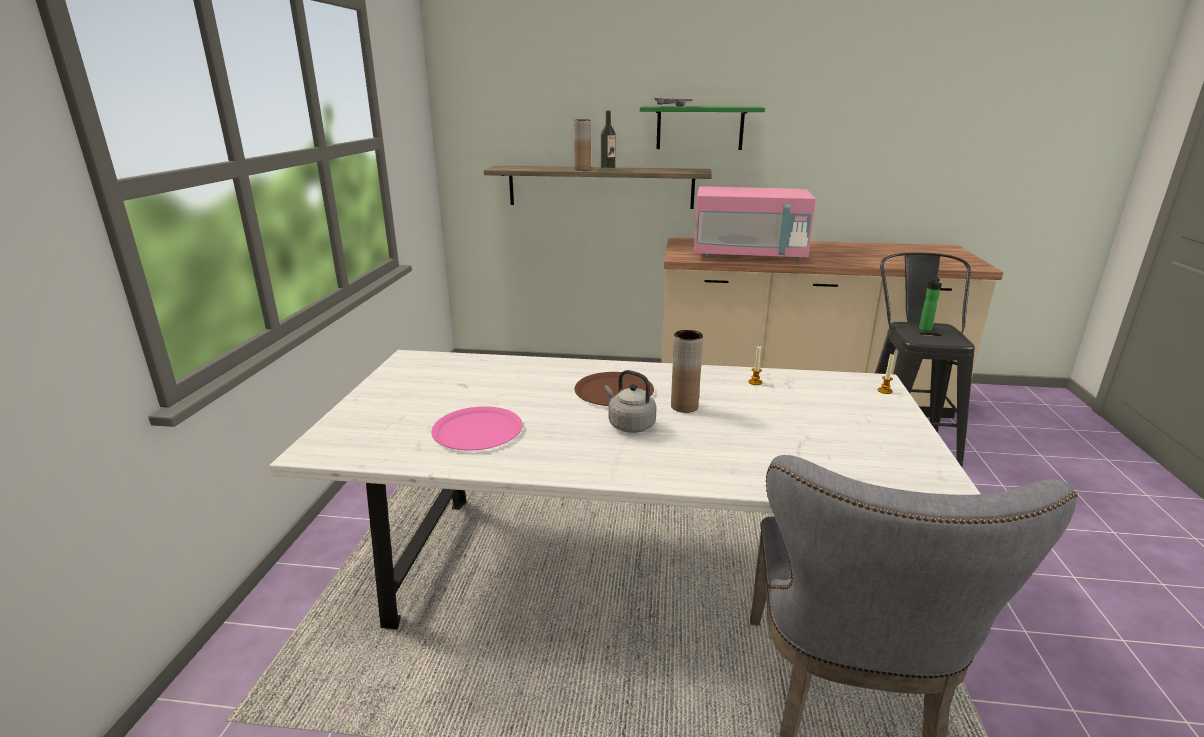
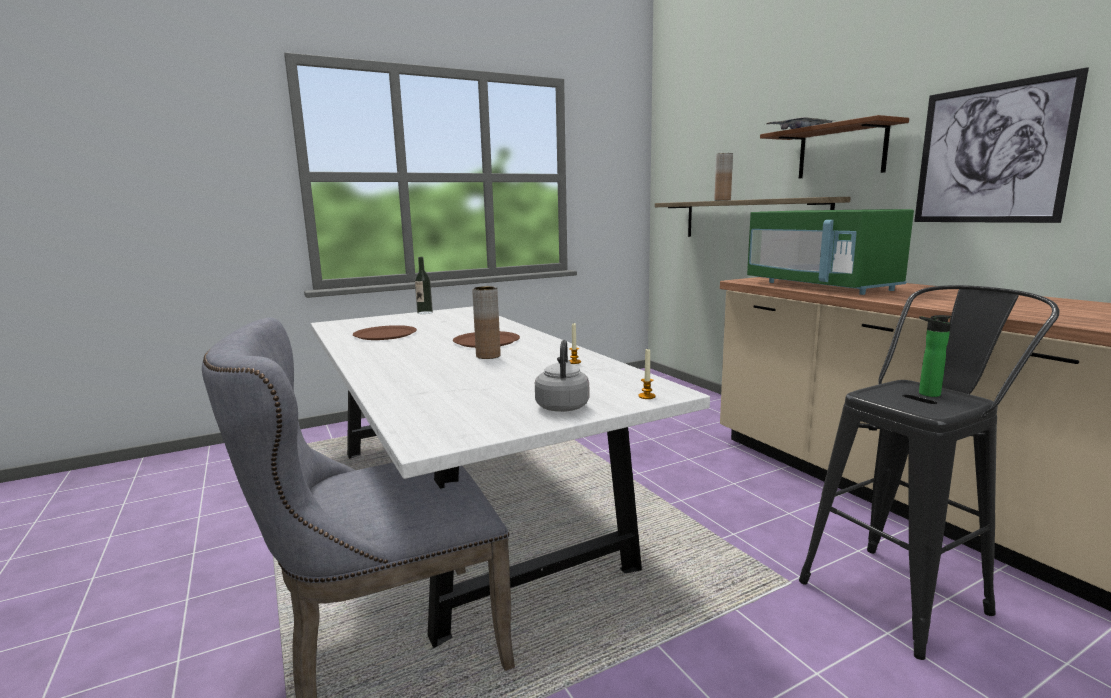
camera: 55 degrees right, 10 degrees down
pink plate [431,406,523,451] -> brown plate [353,325,417,340]
bottle [601,111,616,170] -> bottle moved to [415,257,433,314]
grey kettle [604,370,656,433] -> grey kettle moved to [535,340,589,412]
green shelf [640,106,765,150] -> brown shelf [760,115,909,179]
pink microwave [694,186,816,261] -> green microwave [747,209,914,295]
none -> picture [914,67,1089,223]

